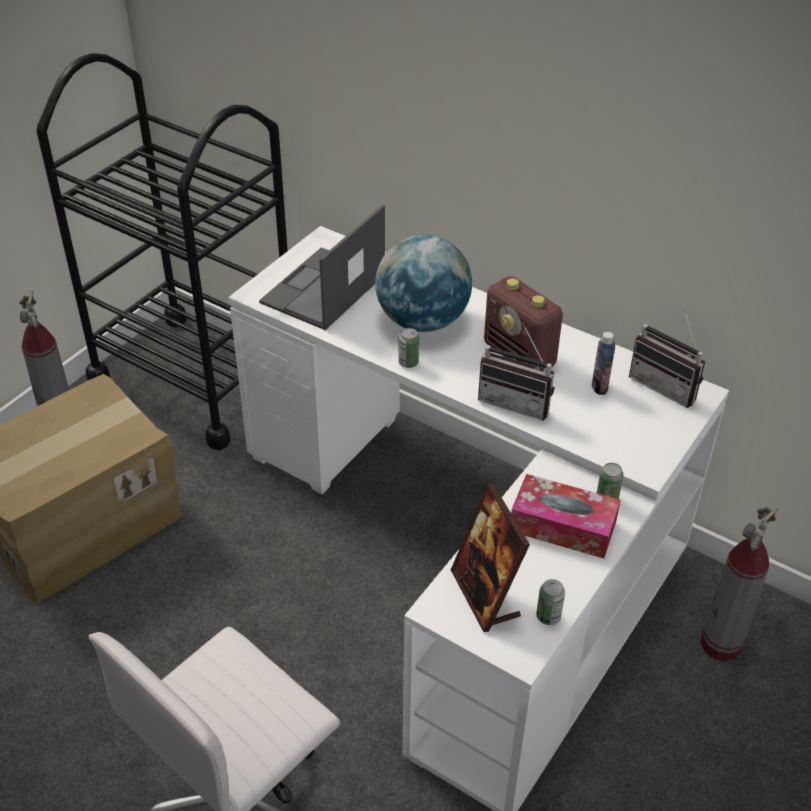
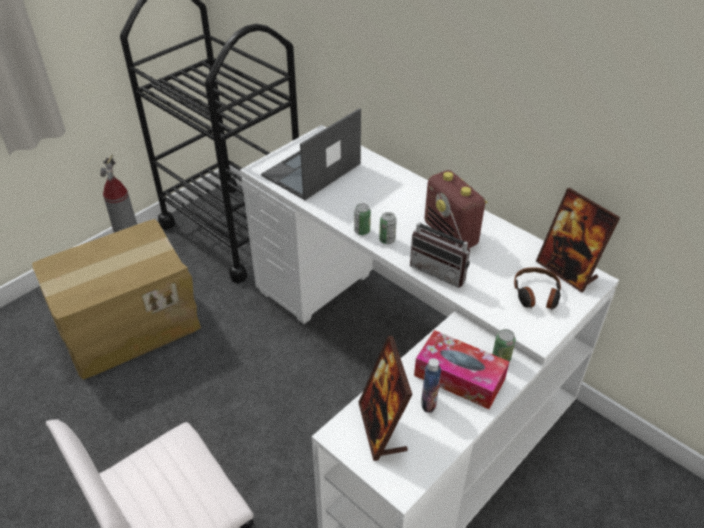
camera: 10 degrees right, 0 degrees up
globe [375,235,472,332] -> none
can [536,579,565,625] -> can moved to [379,212,397,244]
bottle [592,332,615,395] -> bottle moved to [421,358,441,413]
radio [629,308,705,408] -> picture frame [536,188,620,293]
fire extinguisher [701,507,779,661] -> none
none -> headphones [514,267,561,310]

